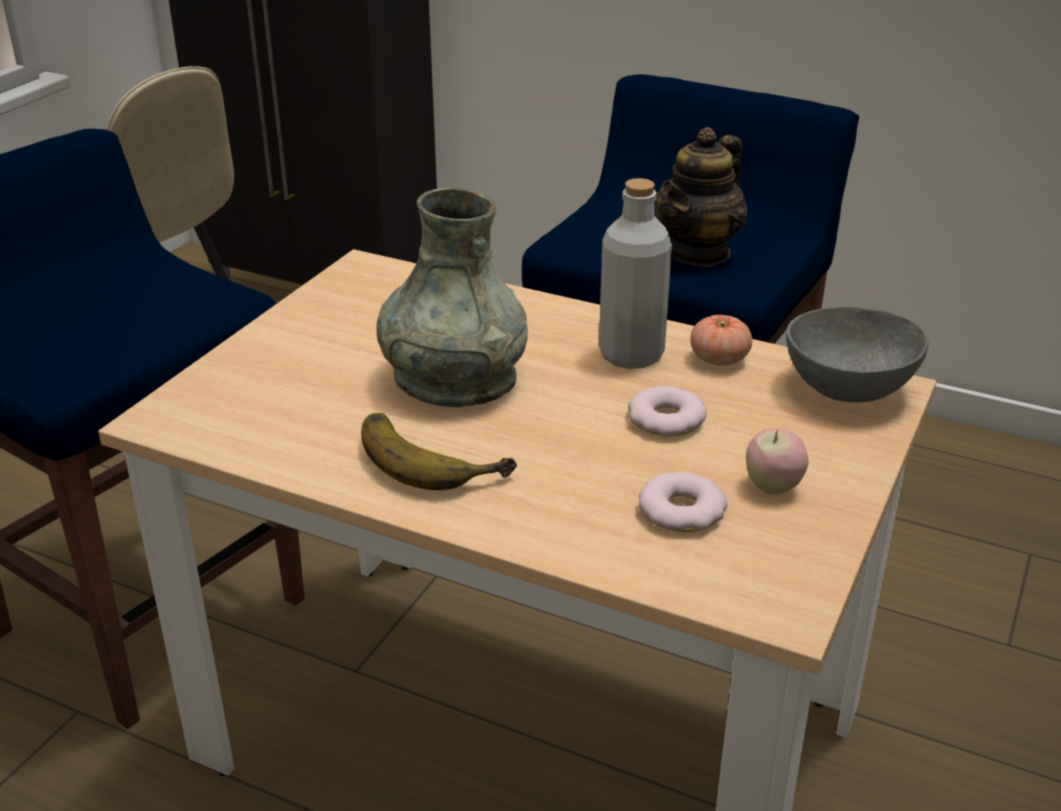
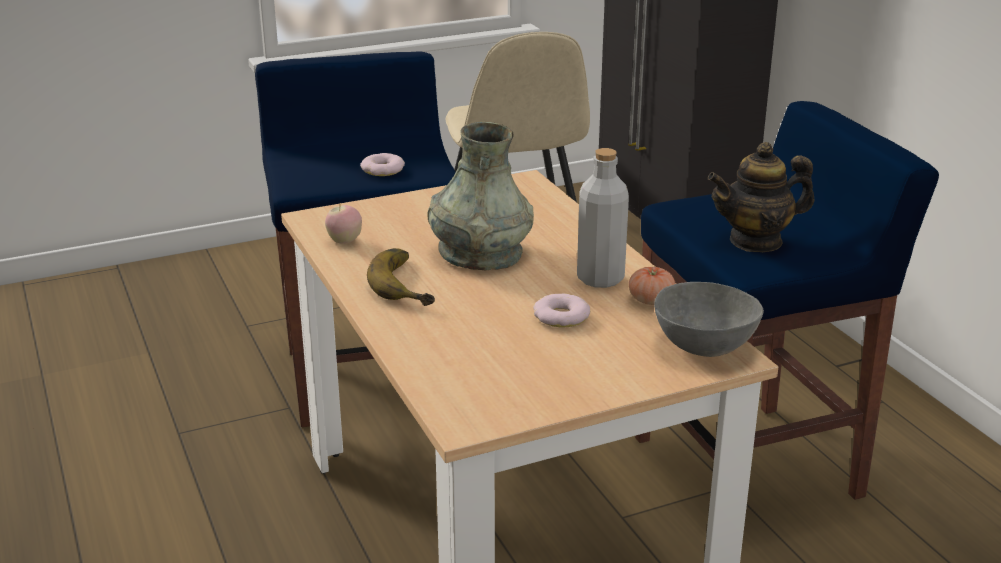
camera: 40 degrees right, 5 degrees down
donut [639,472,728,532] -> donut moved to [360,153,405,176]
apple [746,428,808,494] -> apple moved to [325,205,362,244]

